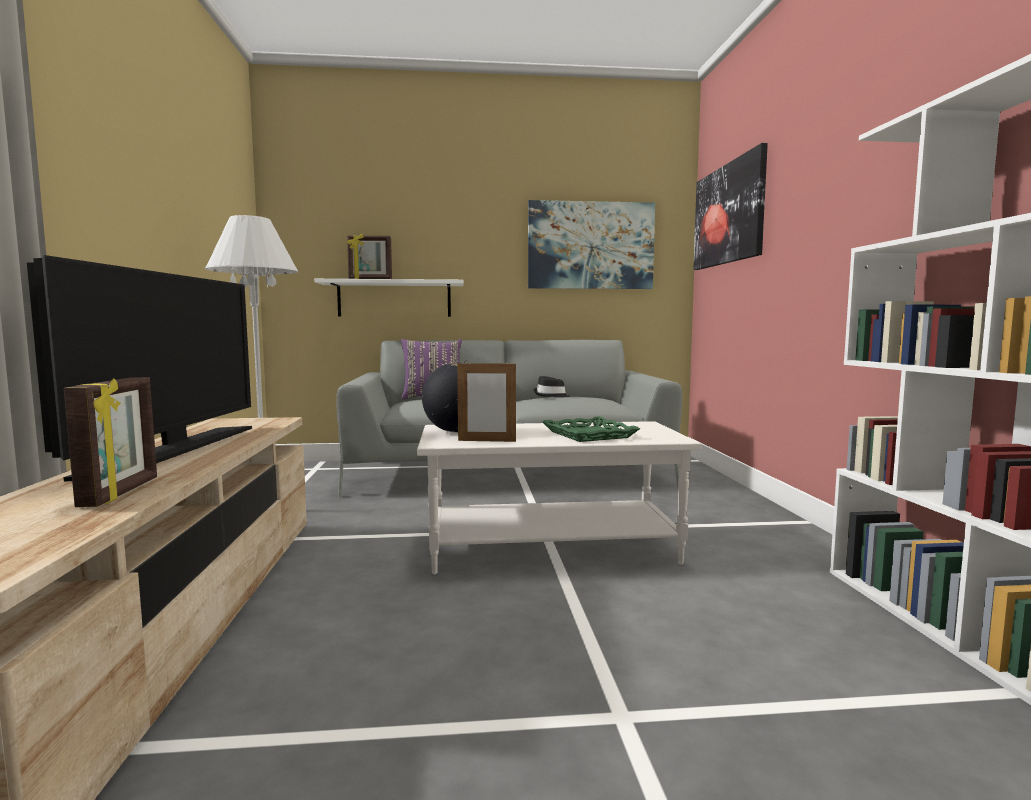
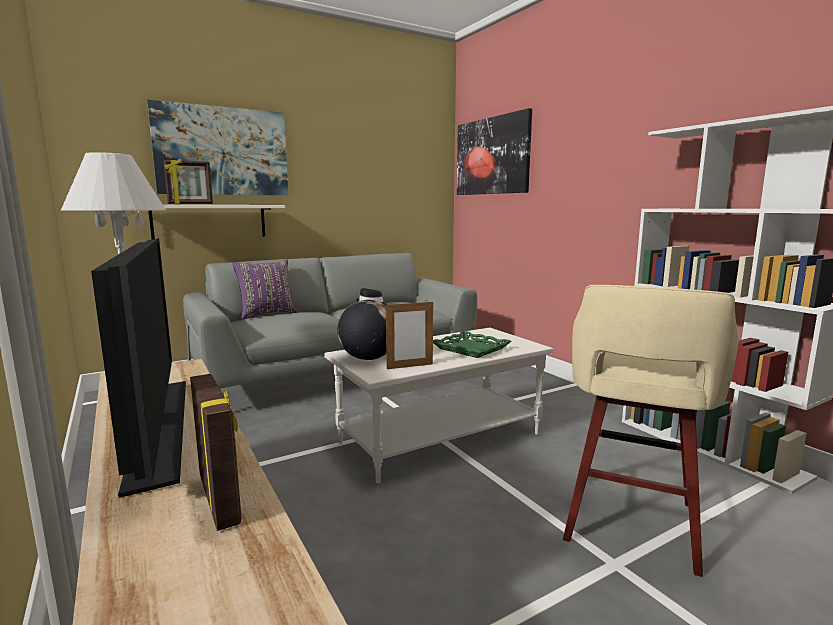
camera: 25 degrees left, 5 degrees up
picture [528,200,655,289] -> picture moved to [147,100,288,195]
none -> beige stool [563,285,738,577]

